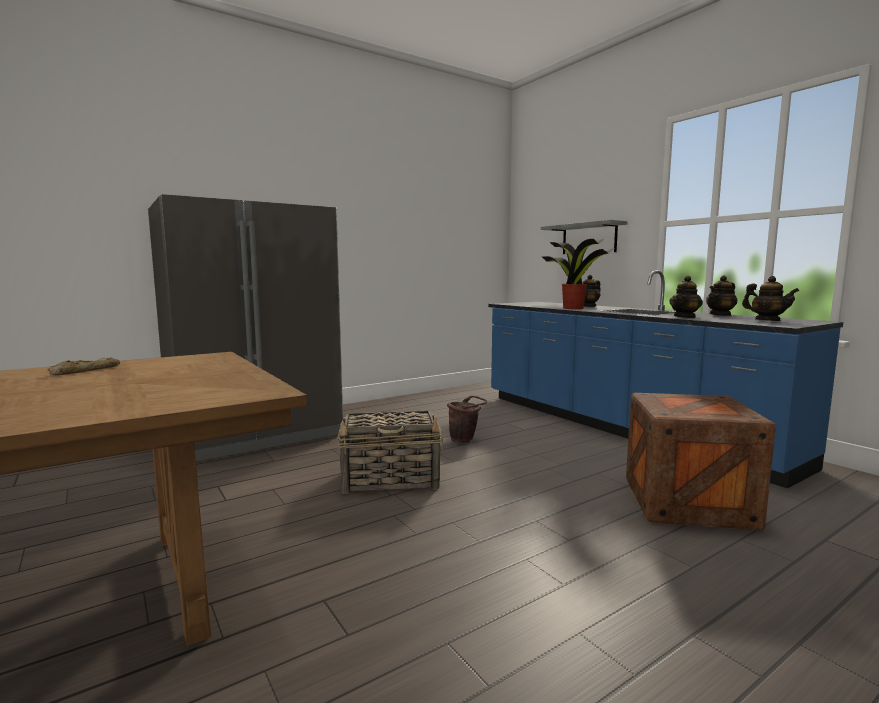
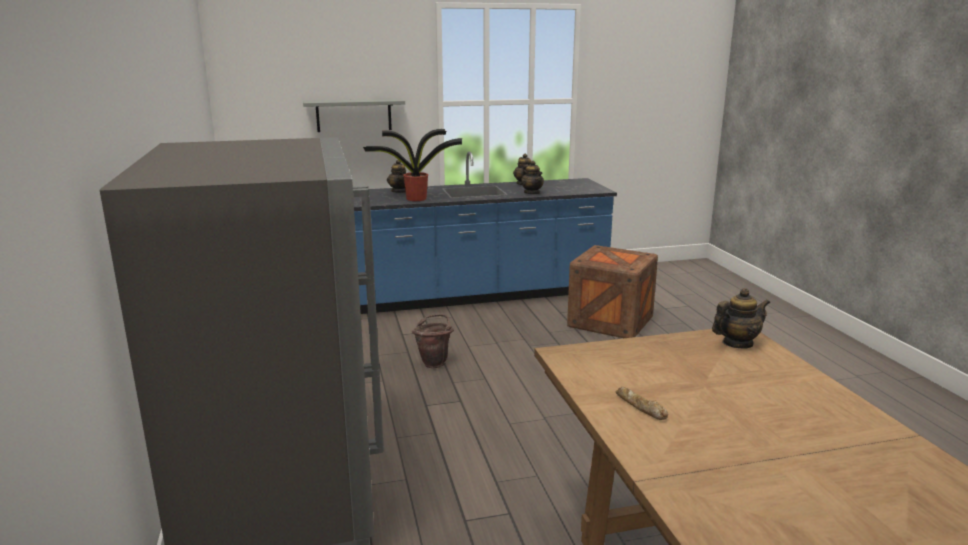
camera: 70 degrees left, 10 degrees up
basket [337,410,443,494] -> none
teapot [742,276,799,321] -> teapot moved to [712,288,770,349]

